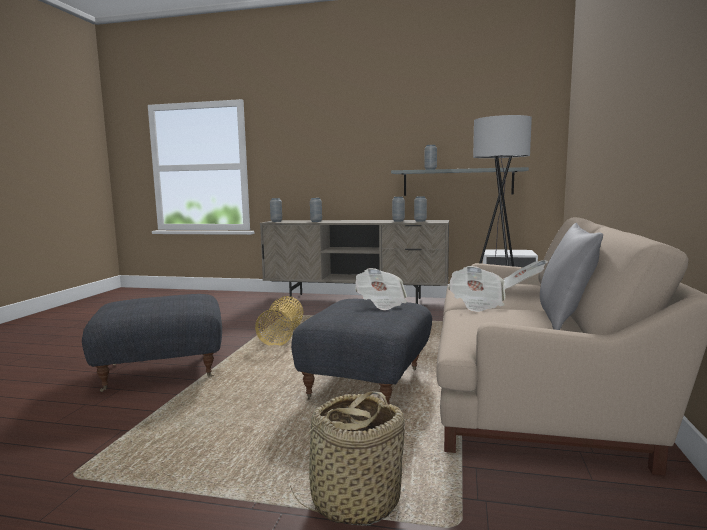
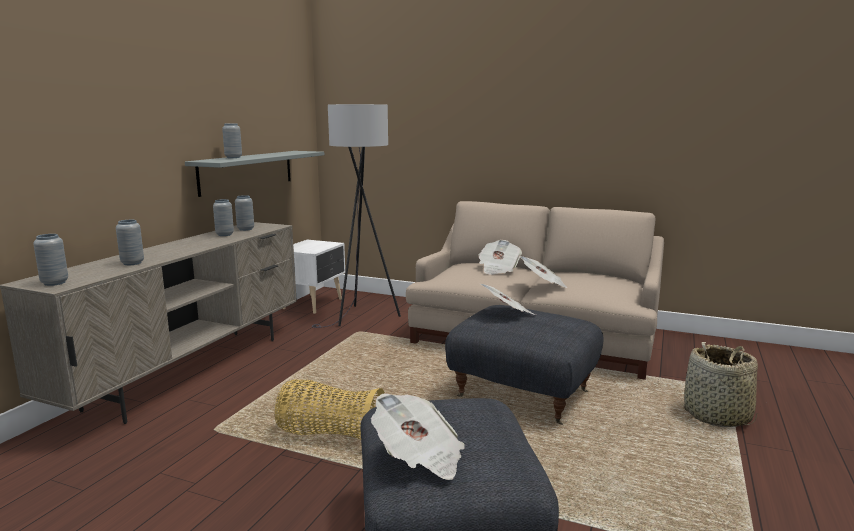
camera: 80 degrees left, 5 degrees up
grey pillow [540,223,603,330] -> none
none -> newspaper [371,393,465,480]

